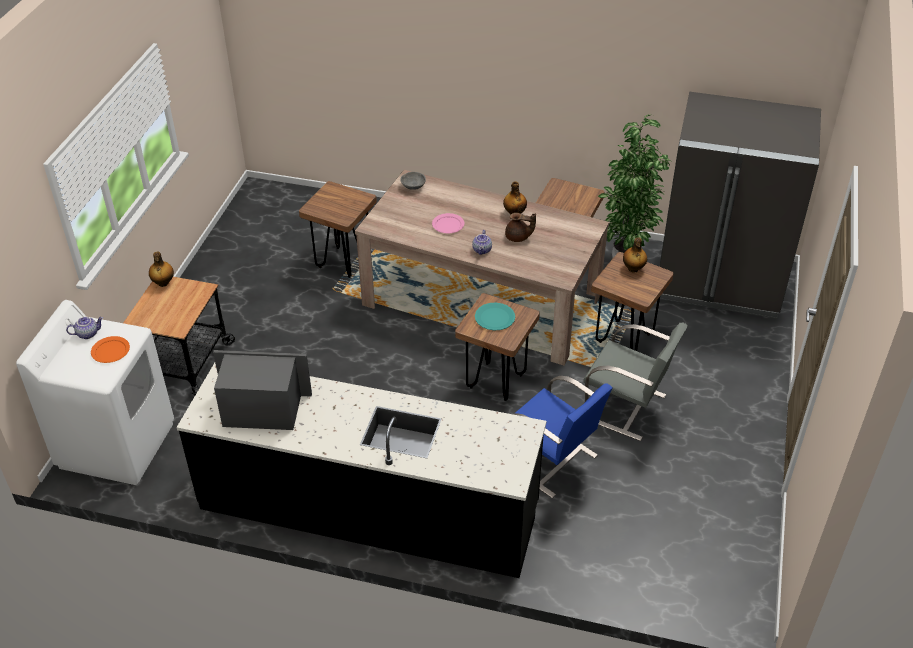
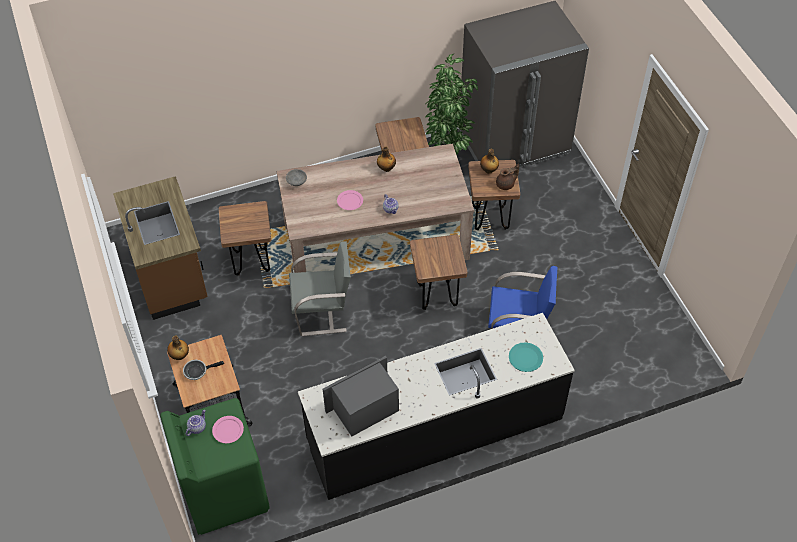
camera: 35 degrees left, 10 degrees up
white washing machine [16,300,174,485] -> green washing machine [160,398,270,535]
orange plate [91,336,130,363] -> pink plate [212,416,244,443]
turquoise plate [475,302,515,331] -> turquoise plate moved to [509,342,543,372]
brown teapot [505,213,536,242] -> brown teapot moved to [496,164,519,190]
grey chair [583,322,688,441] -> grey chair moved to [289,241,351,336]
none -> brown counter [113,176,208,320]
none -> frying pan [183,360,224,380]

